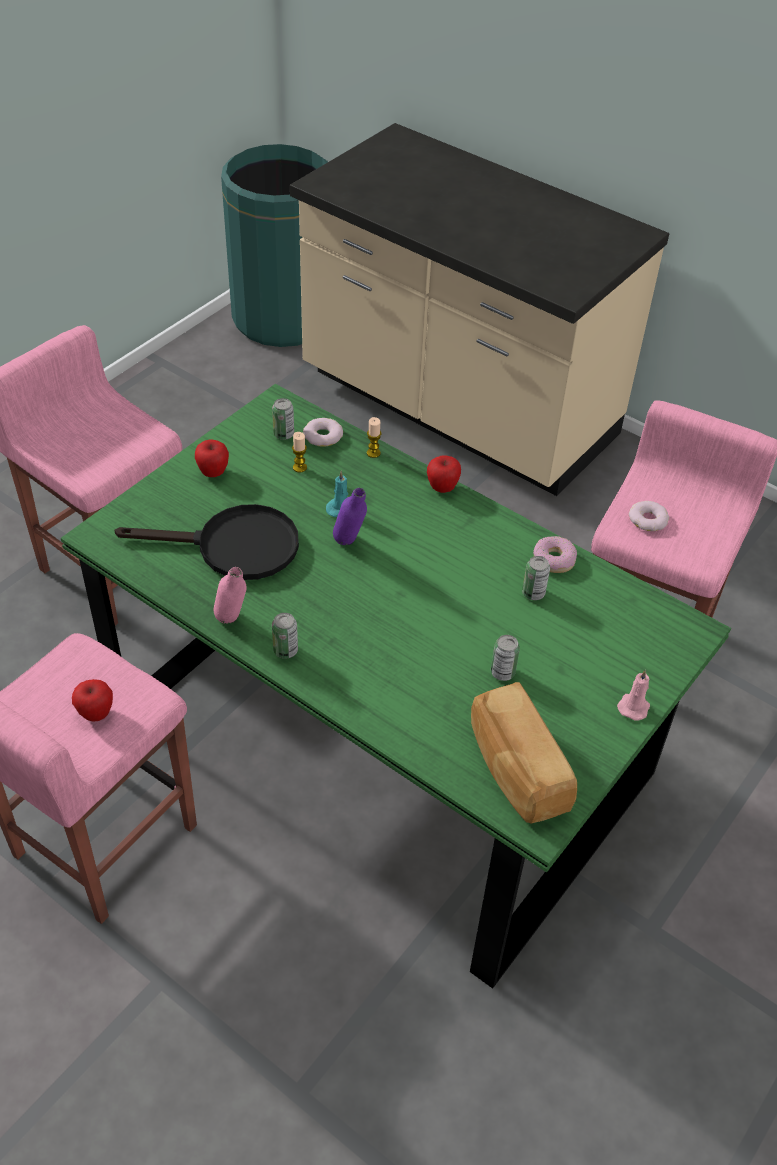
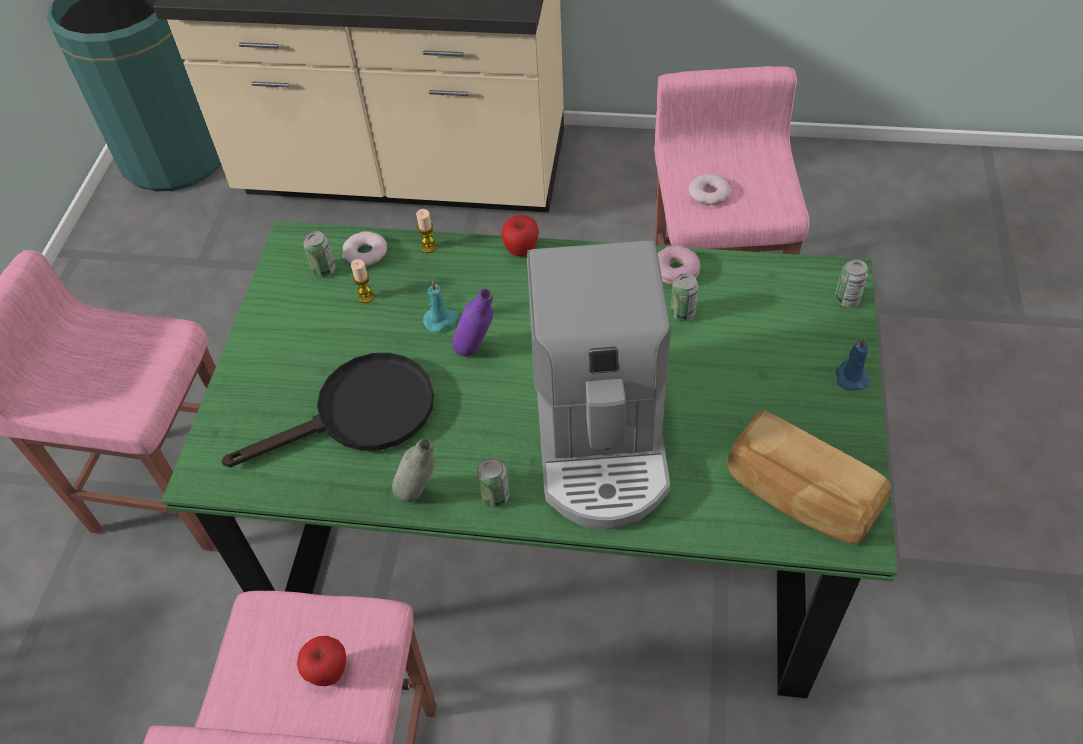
camera: 25 degrees left, 5 degrees up
apple [195,440,229,477] -> none
pink bottle [213,567,247,624] -> grey bottle [392,438,436,503]
can [491,635,520,681] -> can moved to [835,259,868,307]
pink candle [617,670,650,721] -> blue candle [836,337,870,391]
none -> coffee machine [527,241,671,530]

